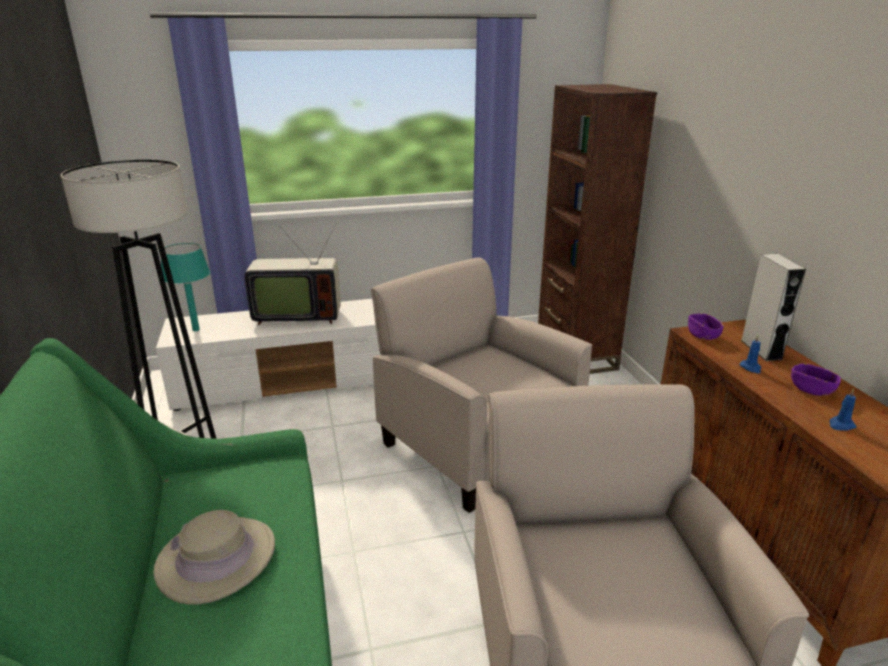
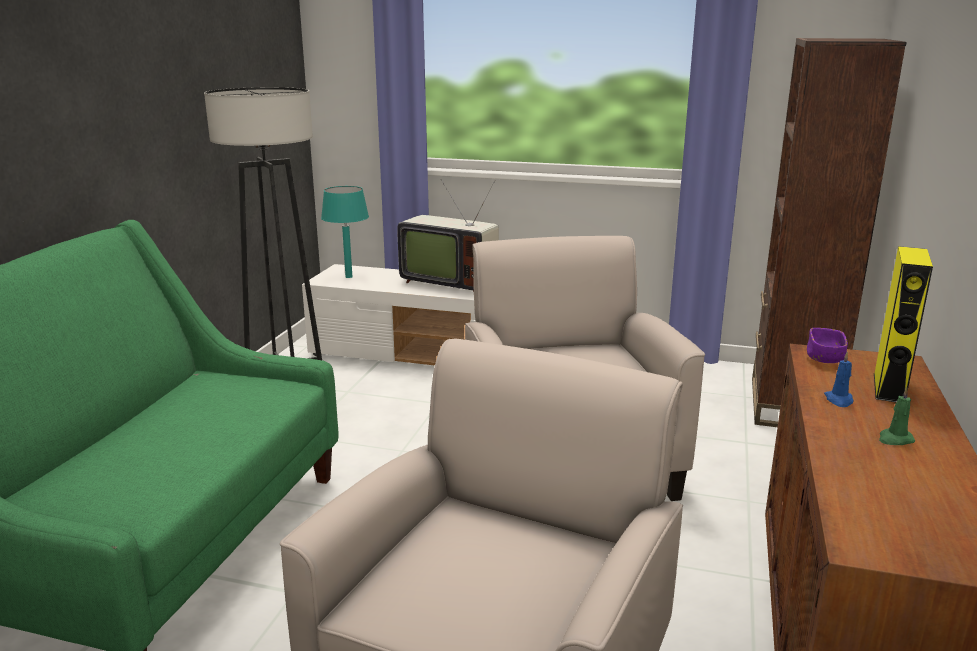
camera: 30 degrees right, 5 degrees down
beige hat [153,510,275,604] -> none
grey speaker [741,254,806,361] -> yellow speaker [874,246,933,402]
purple bowl [791,364,841,396] -> green candle [879,387,915,445]
blue candle [829,388,857,431] -> none

